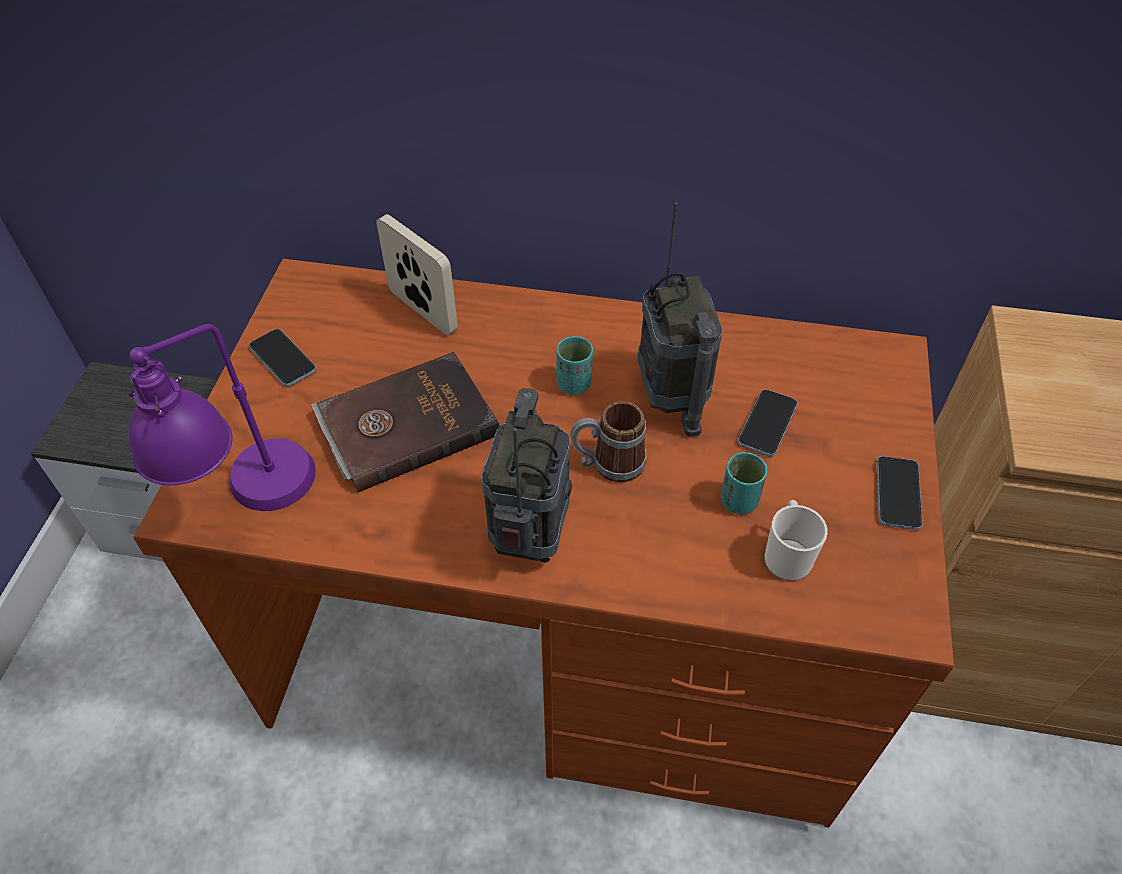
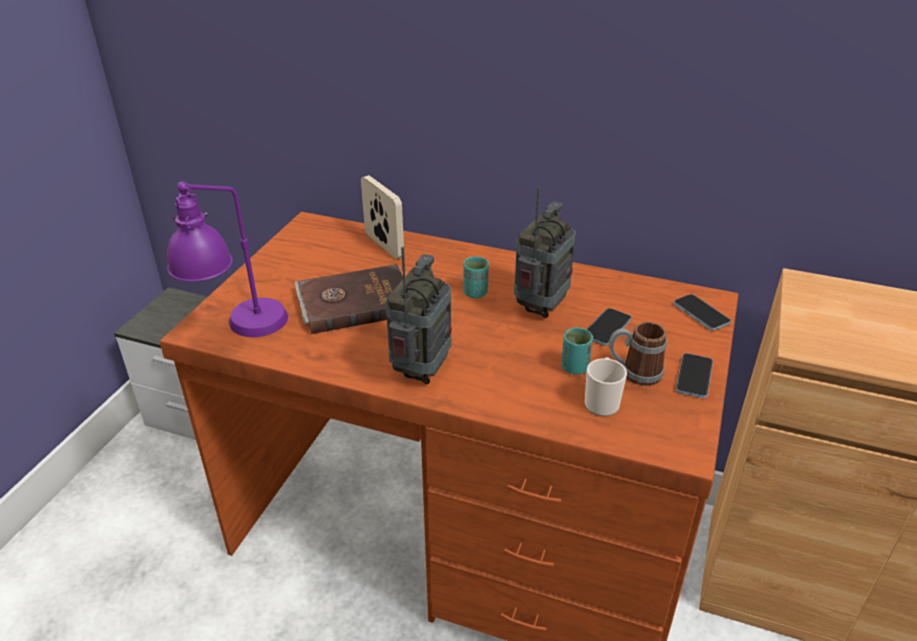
camera: 10 degrees right, 15 degrees down
phone [249,329,316,387] -> phone moved to [674,294,731,331]
mug [570,401,646,482] -> mug moved to [609,322,667,386]
radio [638,202,723,437] -> radio turned 150 degrees counterclockwise [514,186,576,318]

